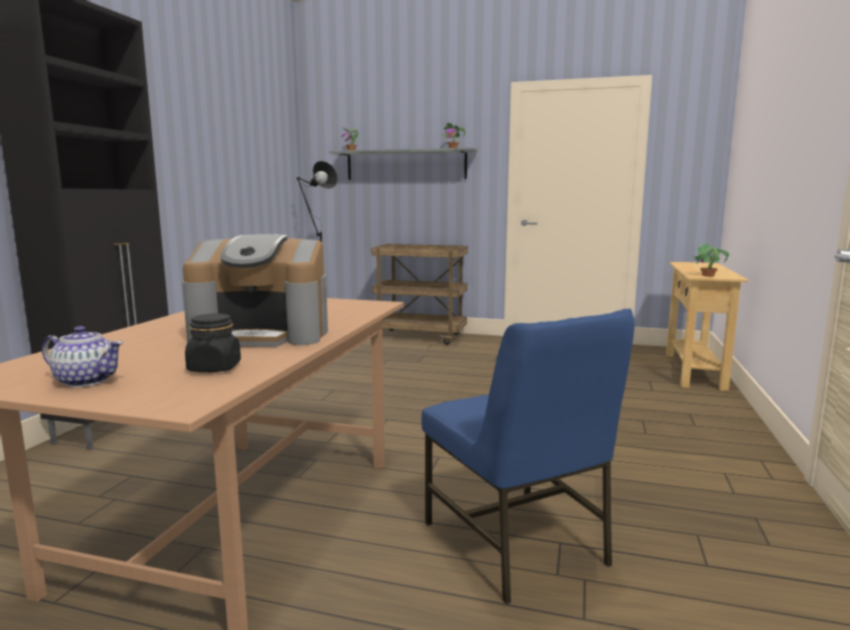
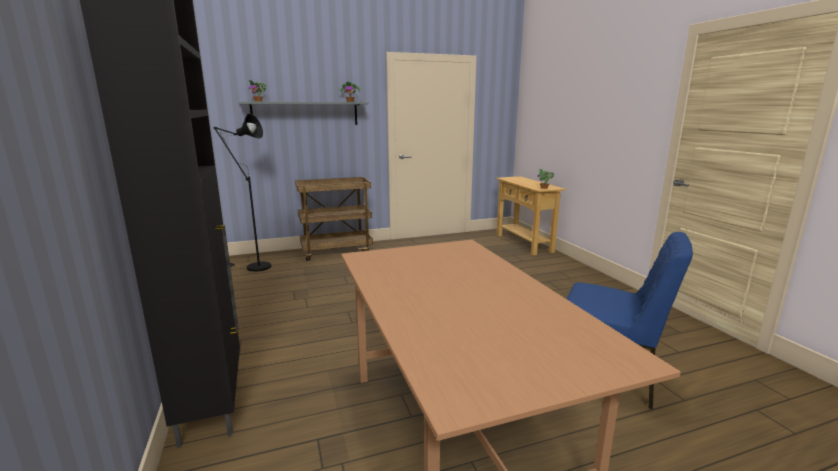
camera: 35 degrees left, 5 degrees up
teapot [42,326,123,387] -> none
coffee machine [182,235,328,347] -> none
black jar [185,313,241,372] -> none

